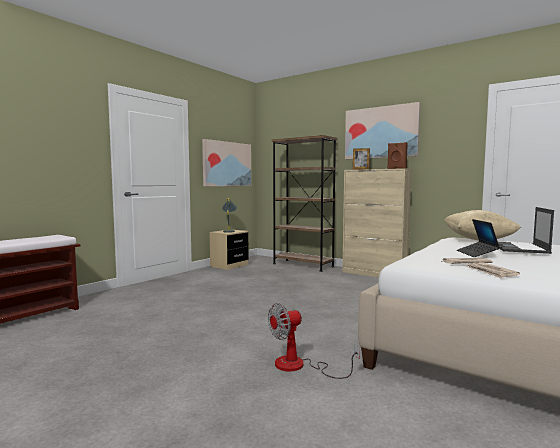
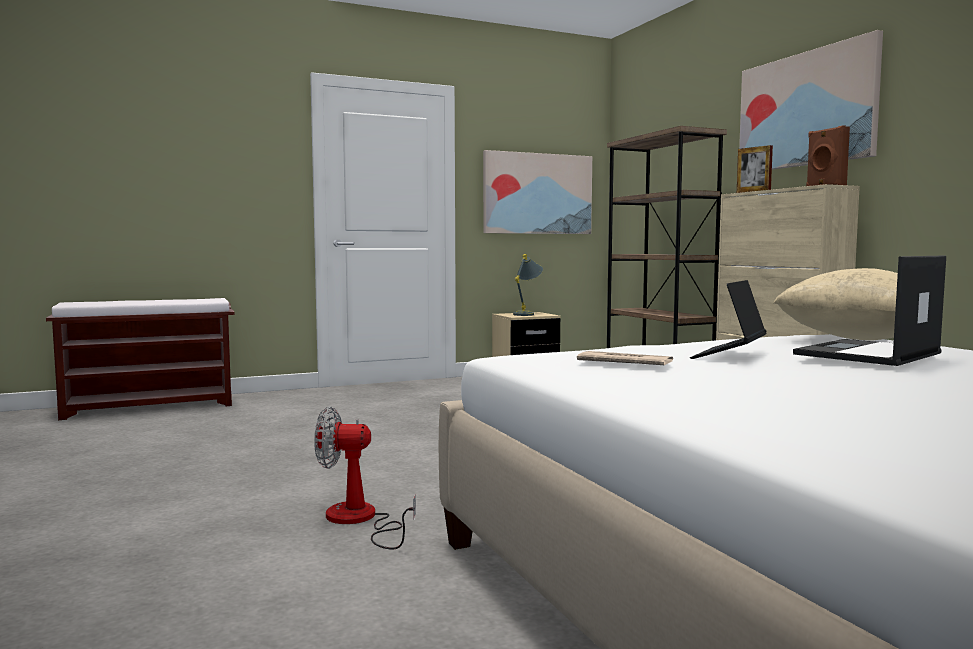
camera: 30 degrees right, 0 degrees up
newspaper [465,262,520,279] -> none

